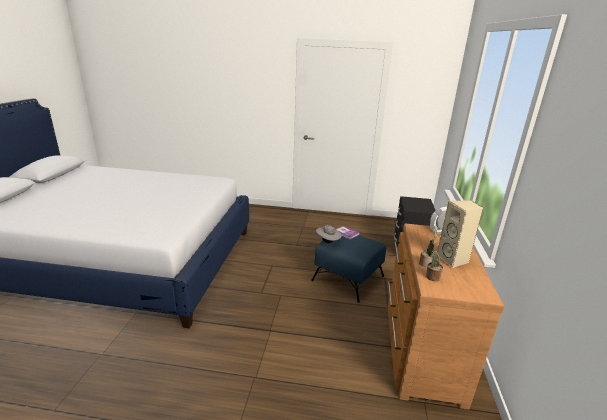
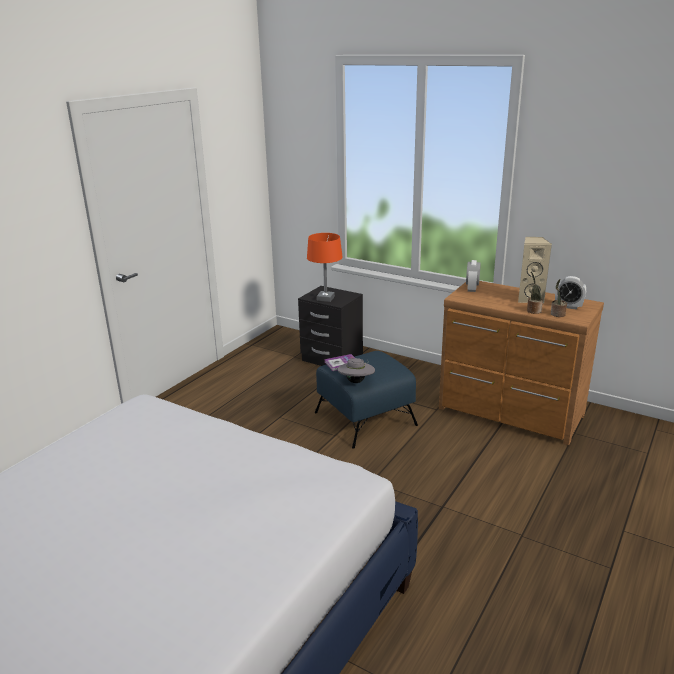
camera: 65 degrees left, 0 degrees up
none -> orange table lamp [307,233,343,302]
none -> alarm clock [555,276,586,310]

